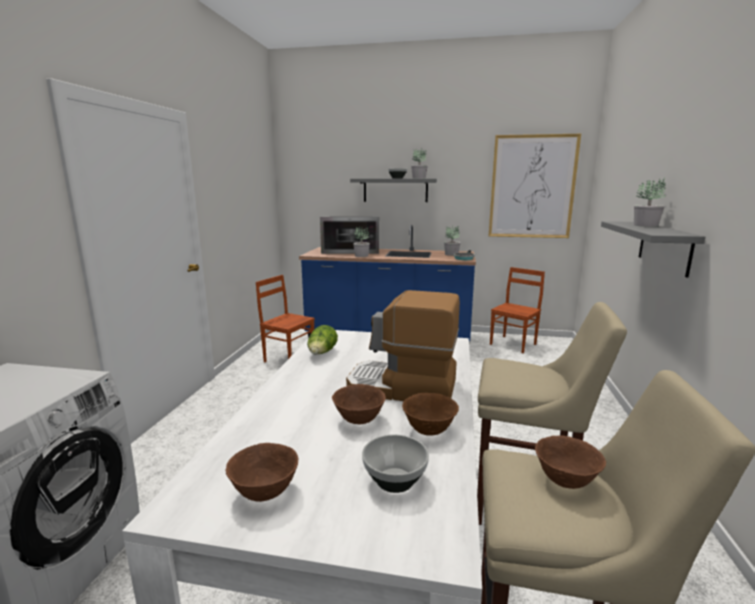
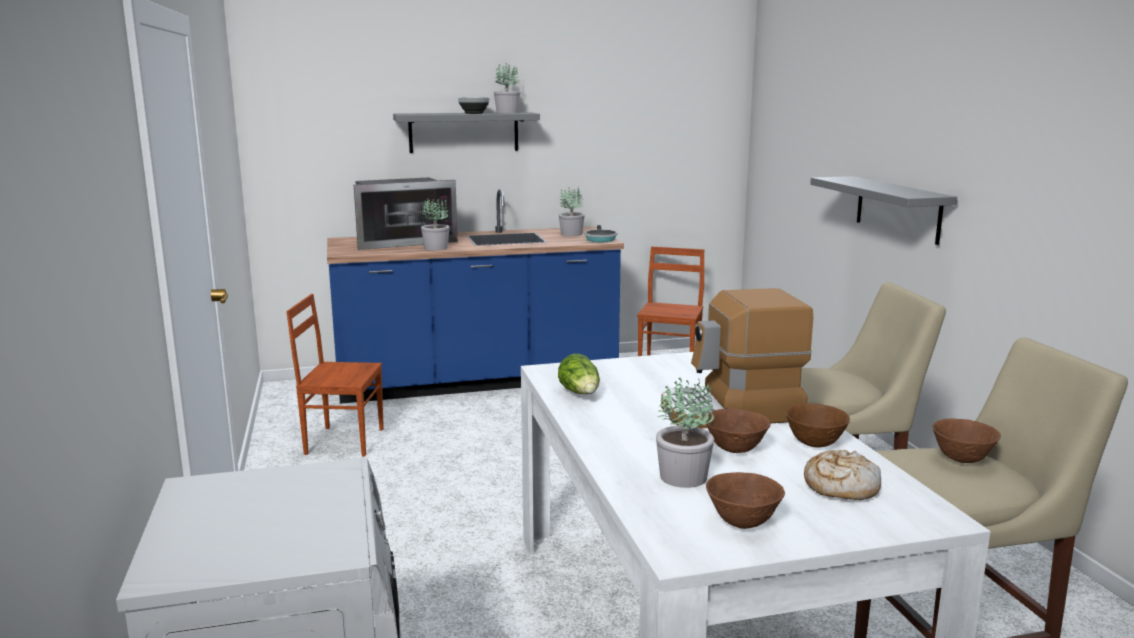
camera: 25 degrees left, 0 degrees up
bowl [362,434,429,493] -> bread [804,450,881,500]
picture [489,134,581,238] -> none
potted plant [634,178,665,227] -> potted plant moved to [656,378,714,488]

